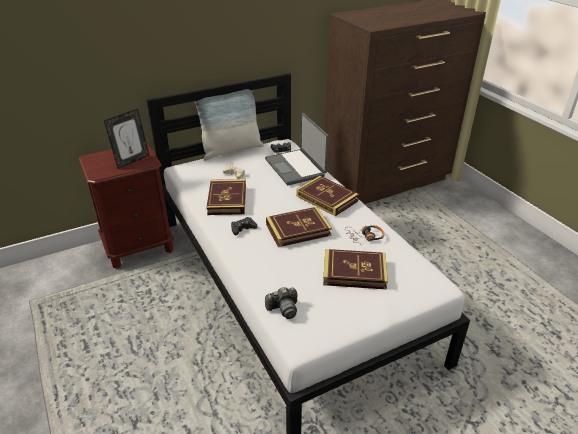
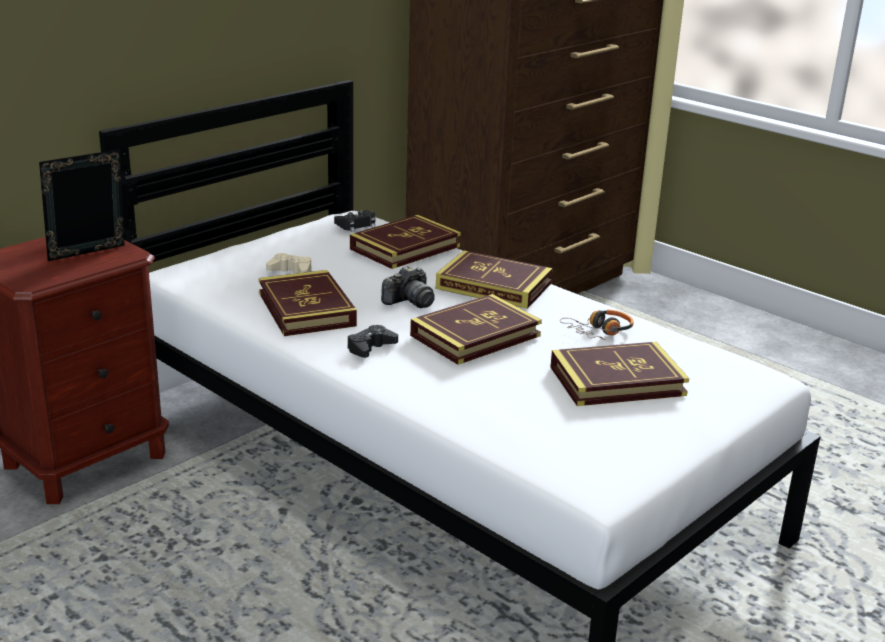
camera: 20 degrees left, 10 degrees down
picture frame [104,109,150,169] -> picture frame turned 150 degrees counterclockwise [39,149,125,261]
pillow [194,89,264,161] -> none
laptop [265,113,329,185] -> book [350,215,461,269]
camera [265,287,297,319] -> camera moved to [381,266,435,308]

